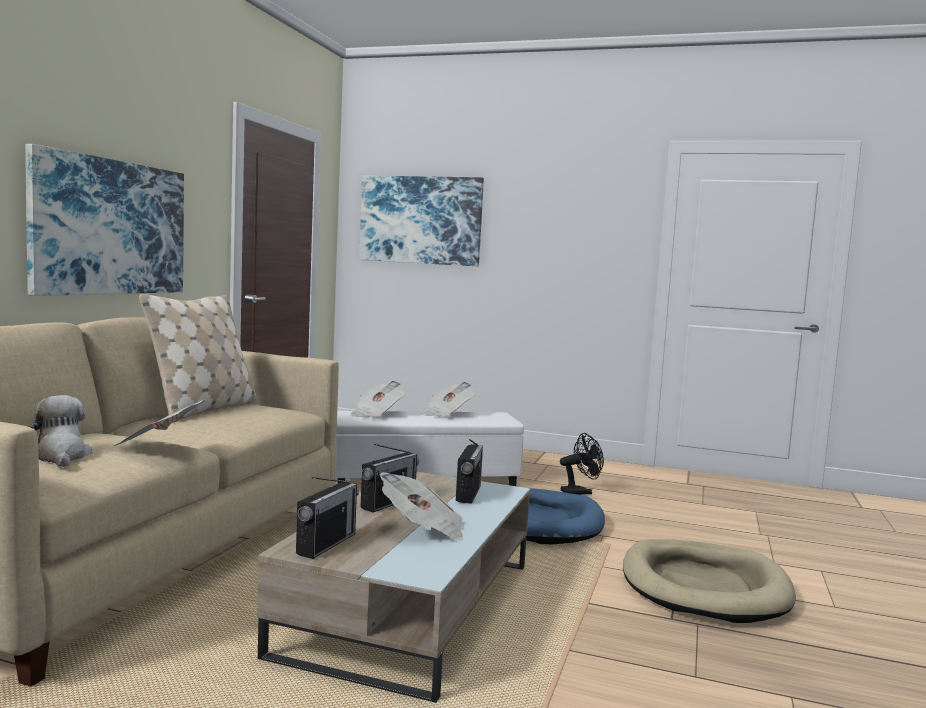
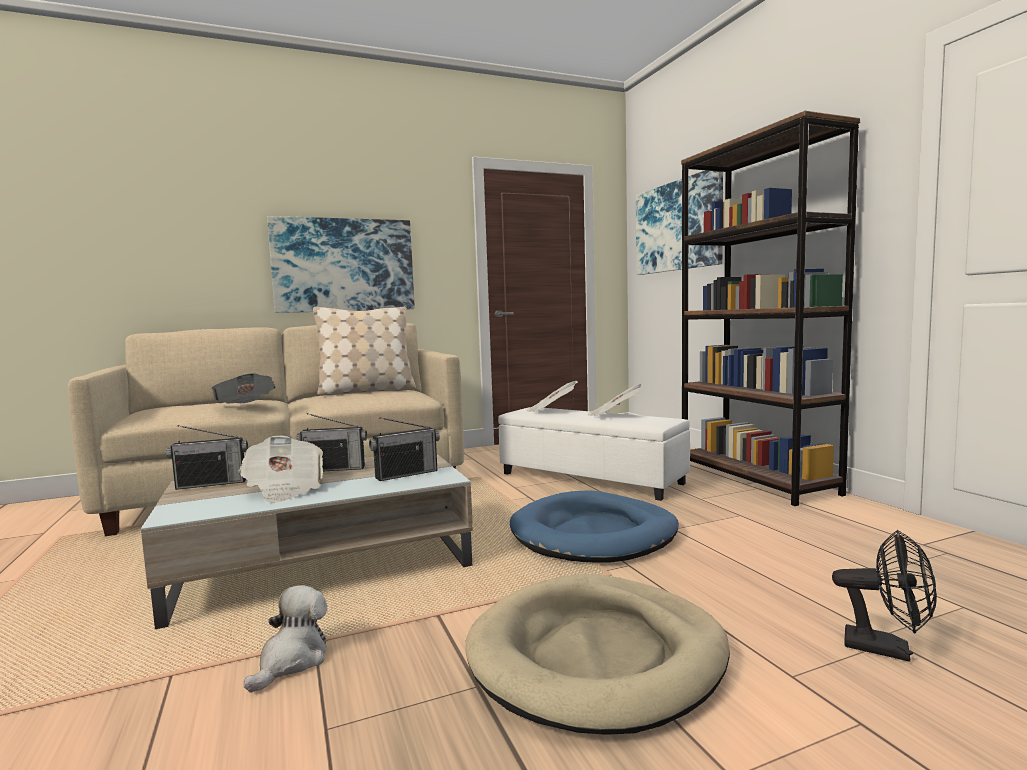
camera: 50 degrees right, 0 degrees up
plush toy [28,395,93,467] -> plush toy moved to [244,585,327,693]
black fan [560,433,604,495] -> black fan moved to [832,530,937,662]
none -> brown bookcase [681,111,861,506]

